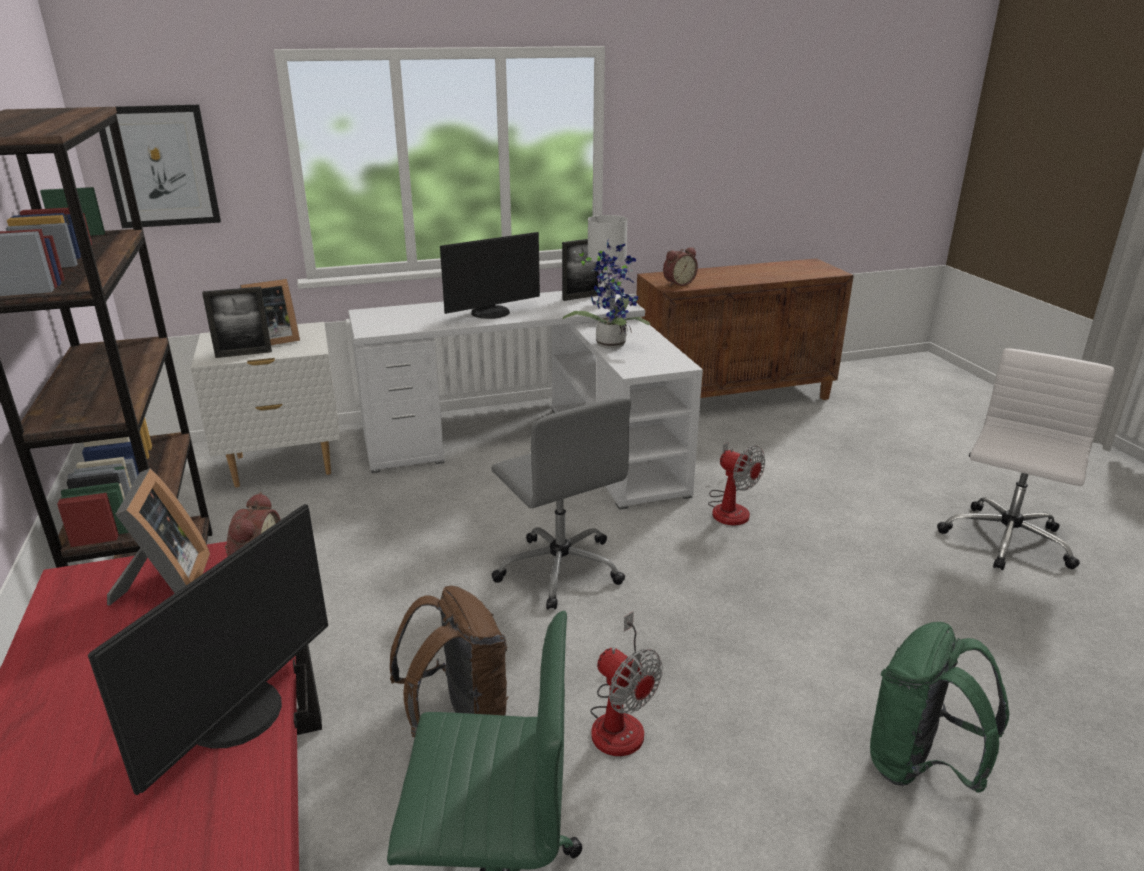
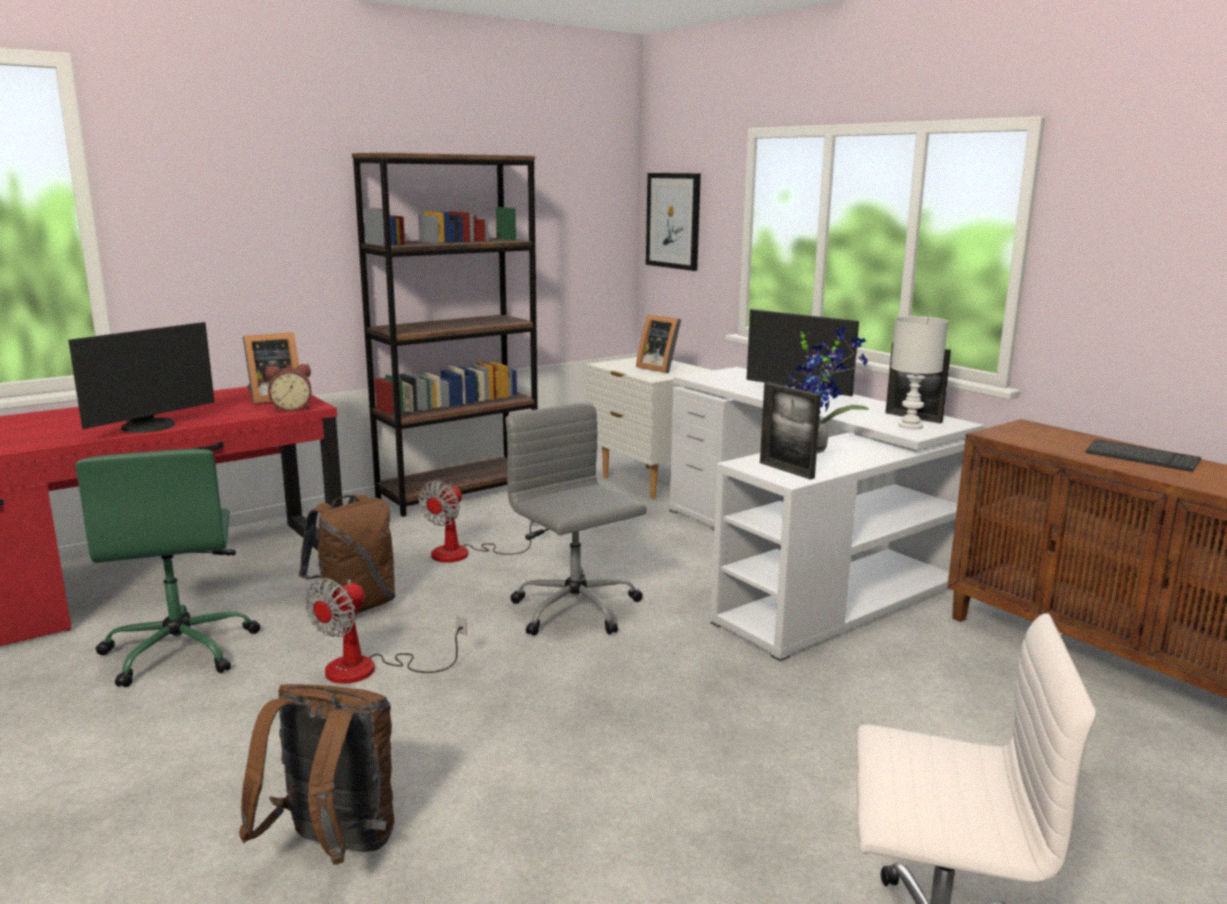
camera: 70 degrees right, 10 degrees down
monitor [88,504,328,795] -> monitor turned 60 degrees counterclockwise [68,322,215,433]
picture frame [202,287,272,358] -> picture frame moved to [760,382,821,480]
grey office chair [491,397,631,610] -> grey office chair turned 105 degrees clockwise [505,402,647,636]
alarm clock [663,247,698,287] -> none
fan [708,442,765,525] -> fan moved to [418,480,538,563]
green backpack [870,622,1009,792] -> brown backpack [239,684,395,865]
none -> keyboard [1085,439,1201,472]

